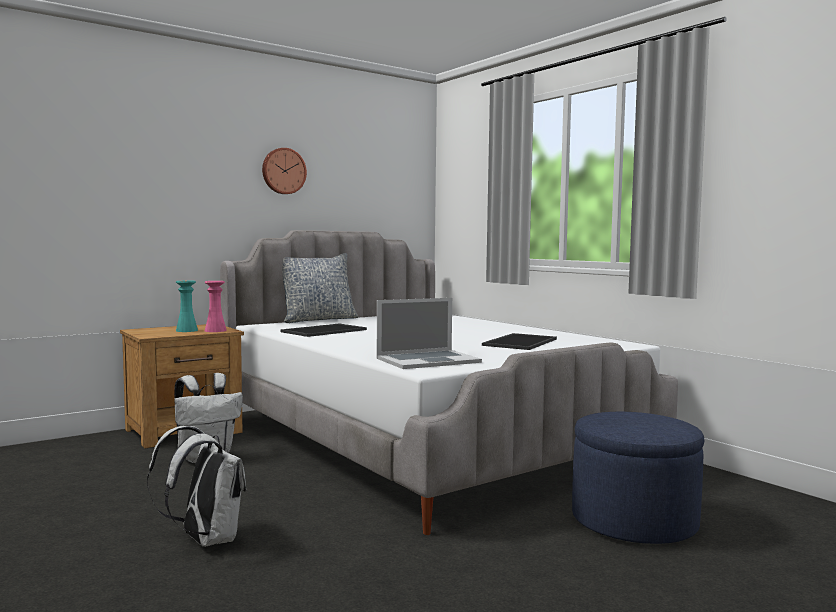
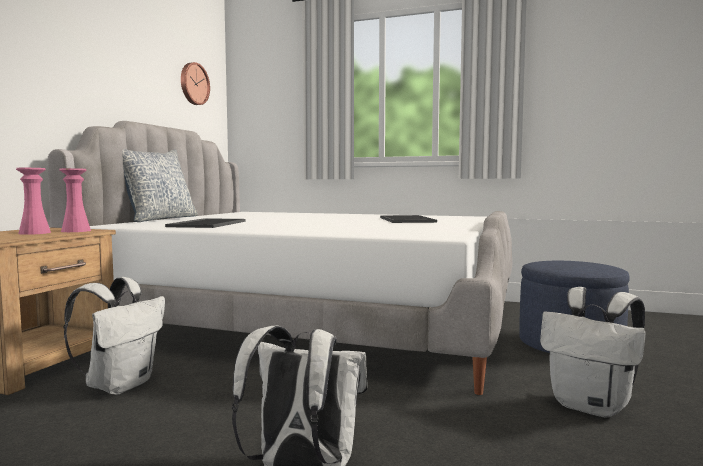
camera: 35 degrees left, 0 degrees up
turquoise vase [176,280,198,332] -> pink vase [16,168,51,235]
wall clock [262,148,307,194] -> wall clock moved to [181,62,210,105]
laptop [377,298,482,369] -> none
none -> white backpack [540,287,646,417]

